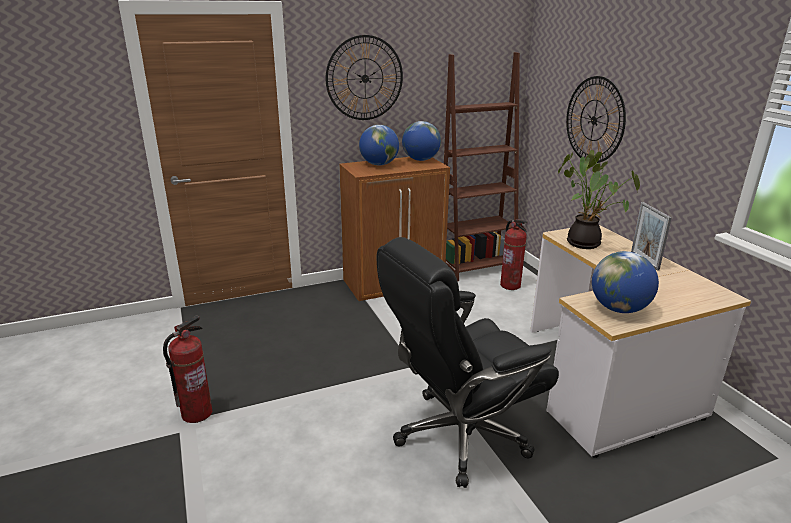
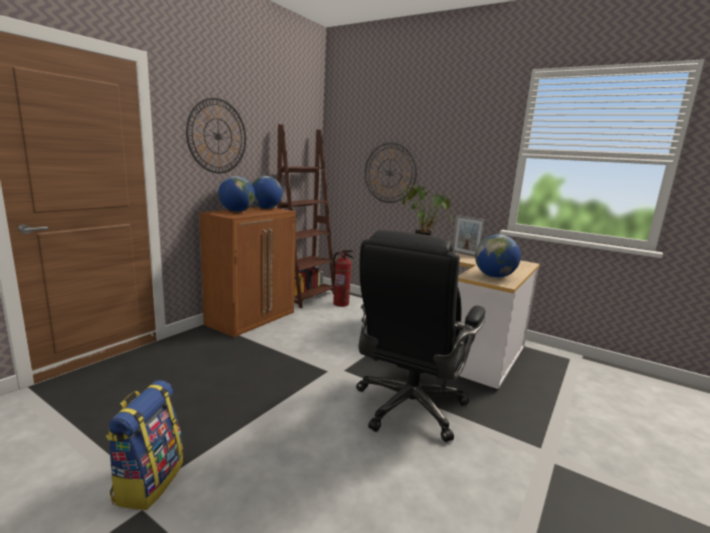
camera: 35 degrees left, 10 degrees down
fire extinguisher [163,315,212,423] -> backpack [106,380,183,510]

